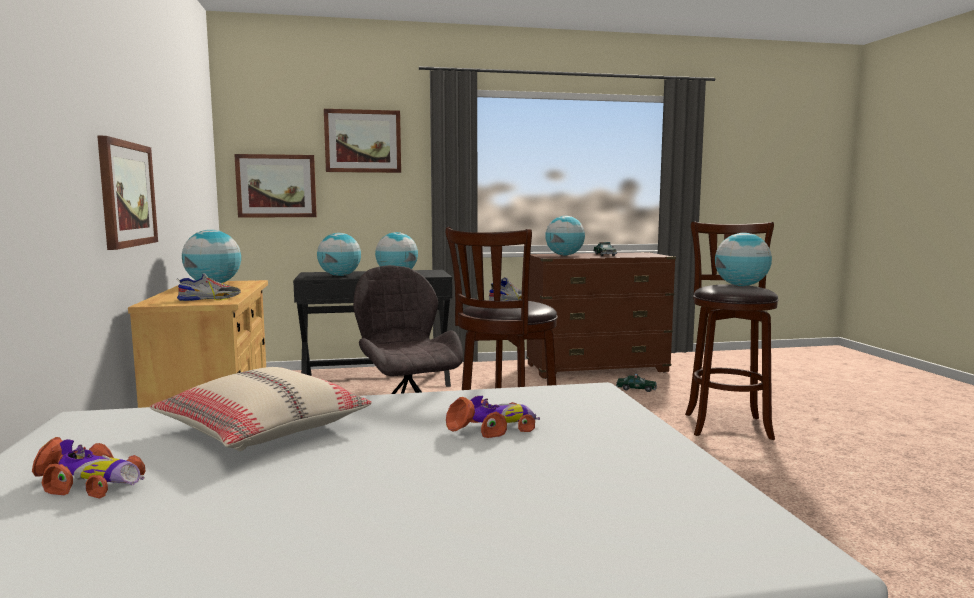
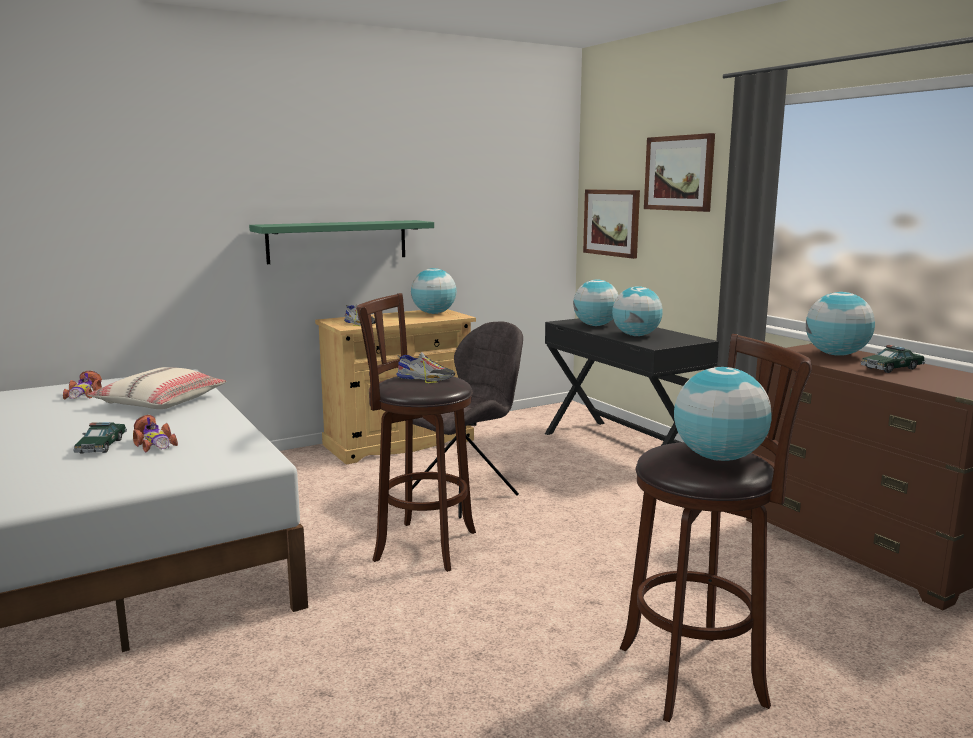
camera: 70 degrees right, 5 degrees up
picture [97,136,158,250] -> green shelf [249,220,434,264]
toy car [616,374,657,392] -> toy car moved to [73,422,127,453]

